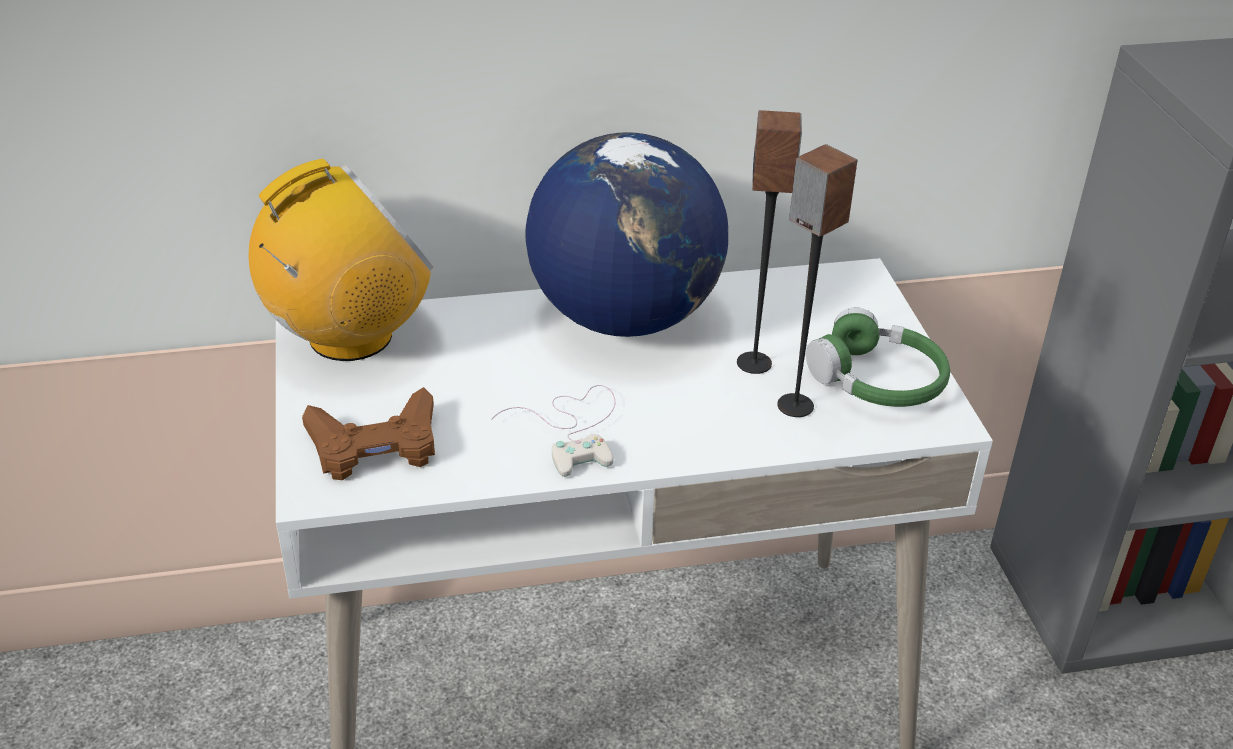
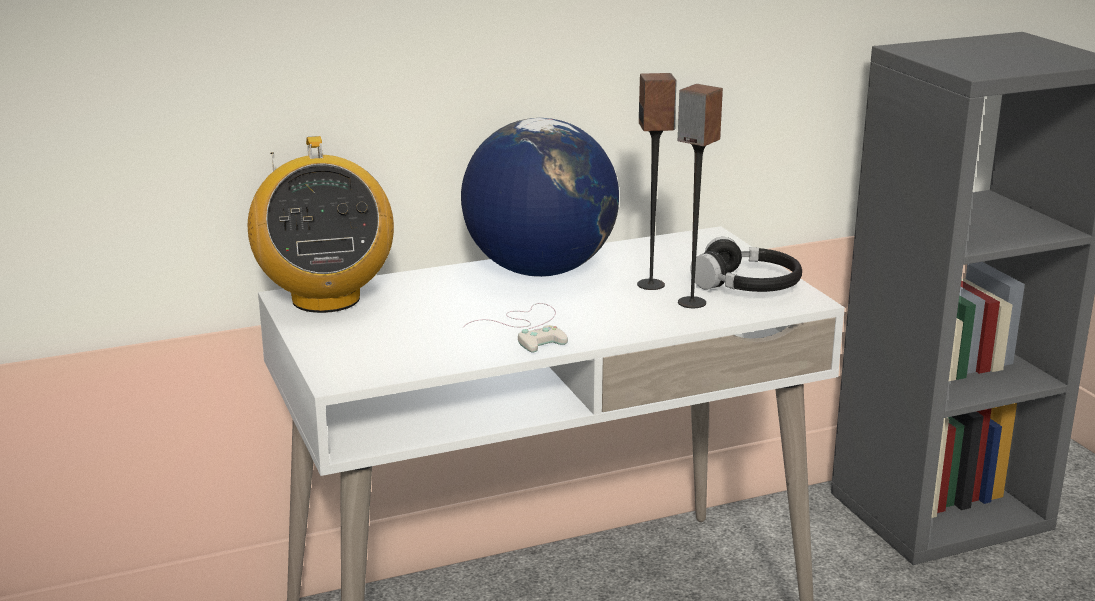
camera: 10 degrees left, 15 degrees down
radio [249,159,434,361] -> radio turned 120 degrees clockwise [248,136,394,313]
brown game controller [302,387,435,480] -> none
green headphones [806,308,950,407] -> black headphones [690,237,802,292]

